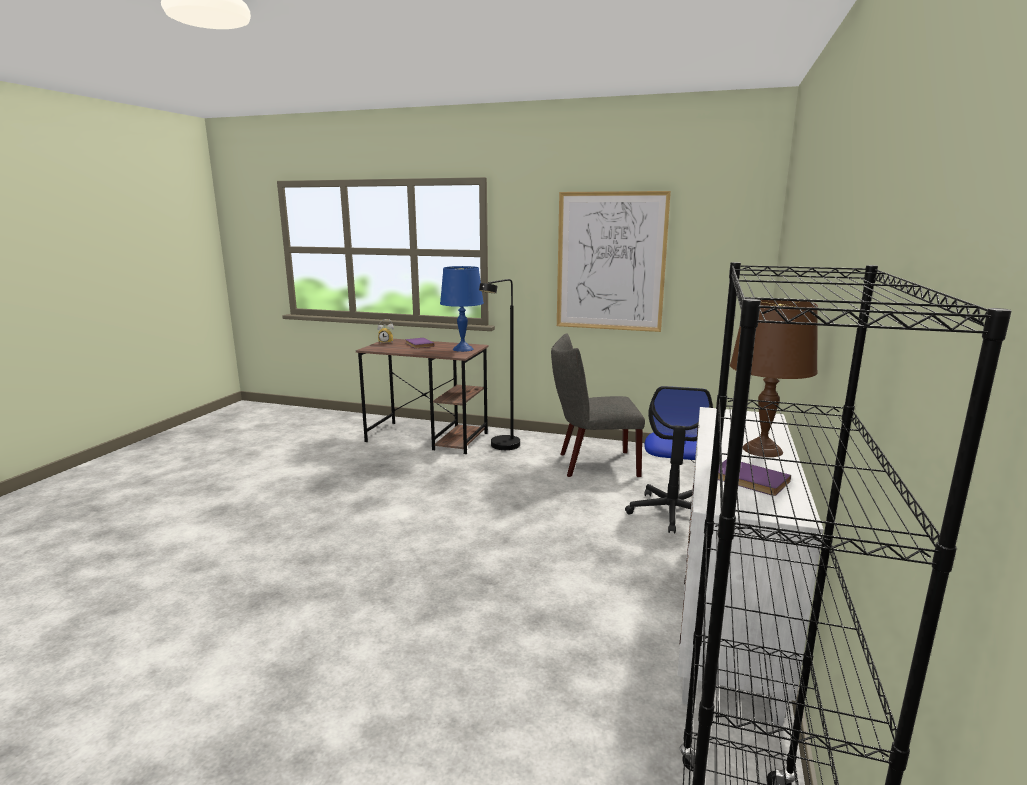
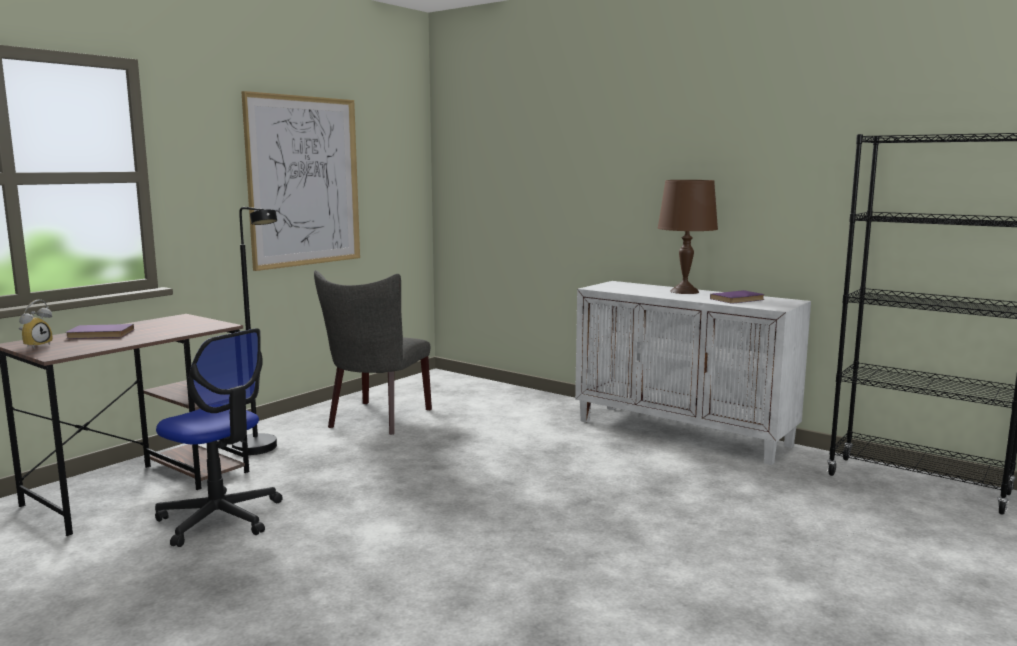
camera: 70 degrees left, 5 degrees down
blue table lamp [440,266,484,352] -> none
office chair [625,386,713,533] -> office chair moved to [155,328,283,547]

